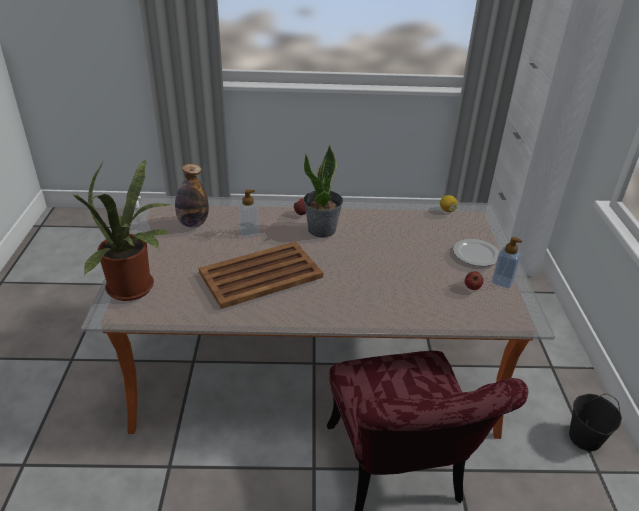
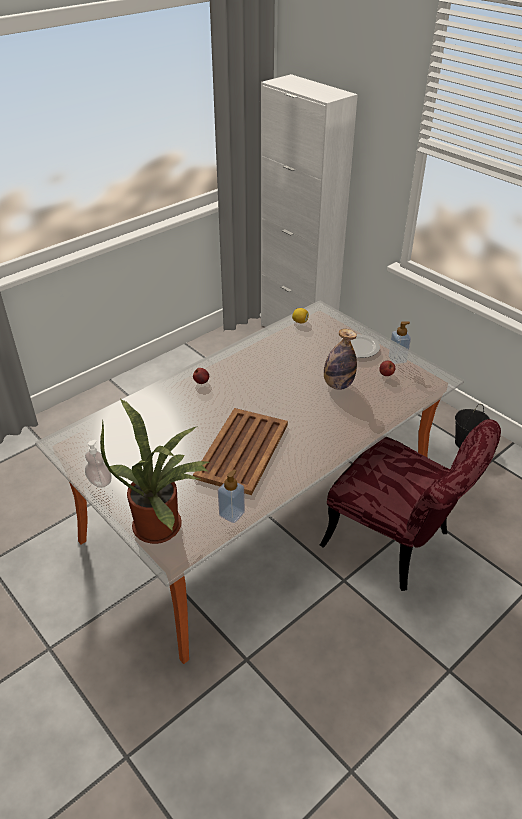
camera: 40 degrees left, 5 degrees up
bottle [175,164,209,227] -> bottle moved to [324,329,357,390]
soap dispenser [239,190,259,237] -> soap dispenser moved to [218,469,245,523]
potted plant [304,145,343,238] -> none

